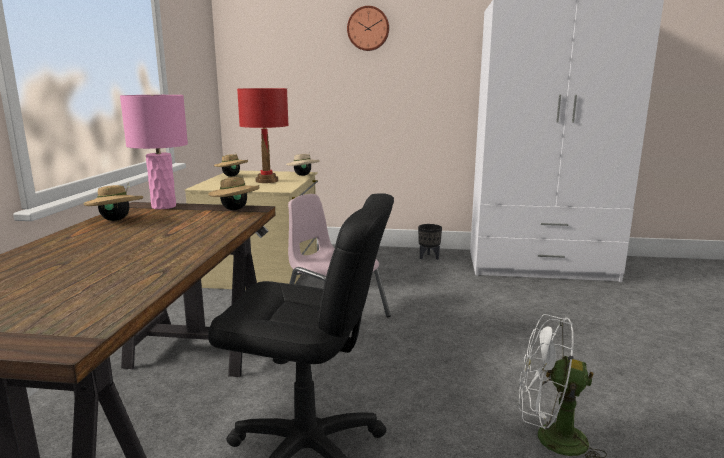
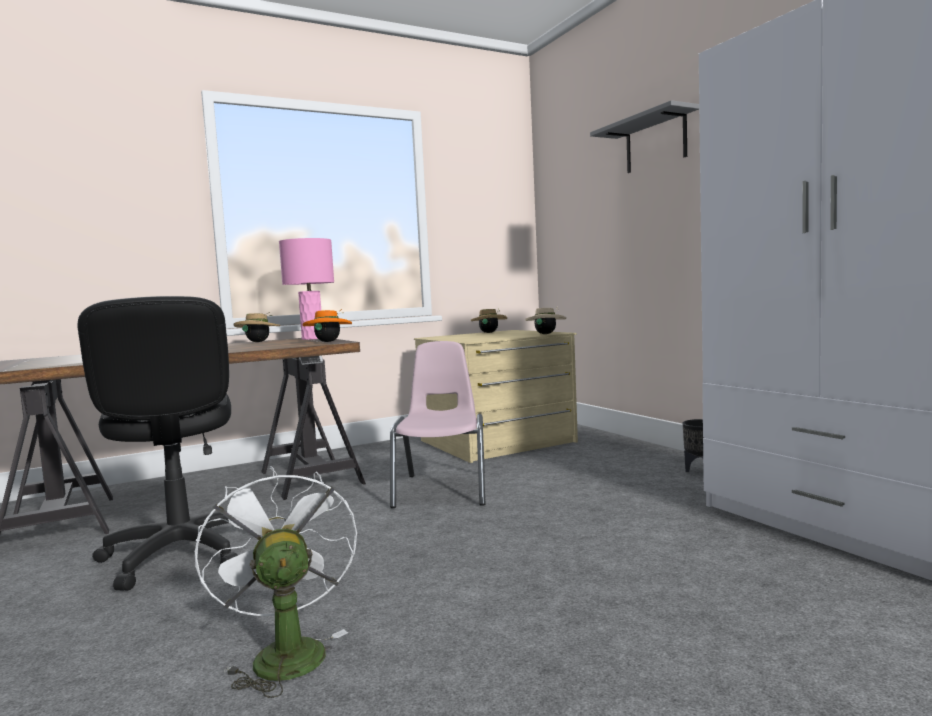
camera: 55 degrees right, 10 degrees down
beige hat [208,176,259,210] -> orange hat [302,309,352,342]
red table lamp [237,88,289,183] -> none
wall clock [347,6,389,51] -> grey shelf [590,100,699,173]

